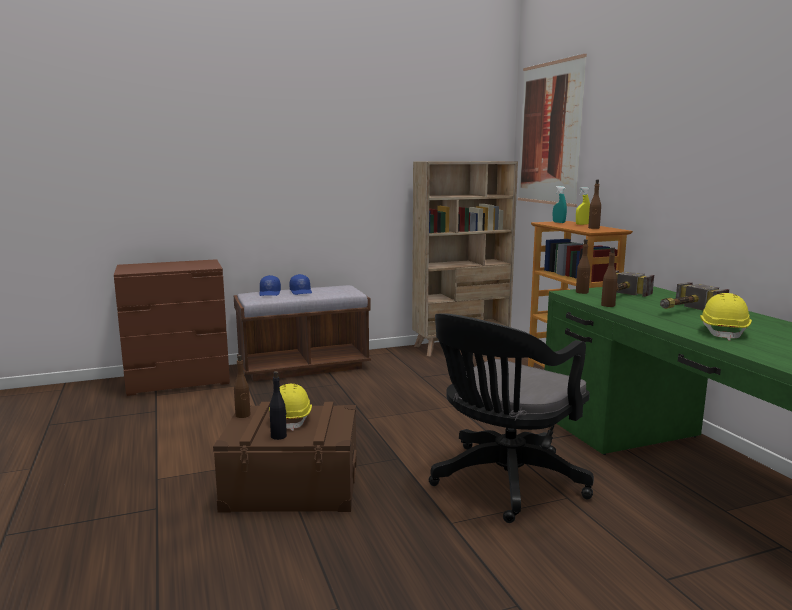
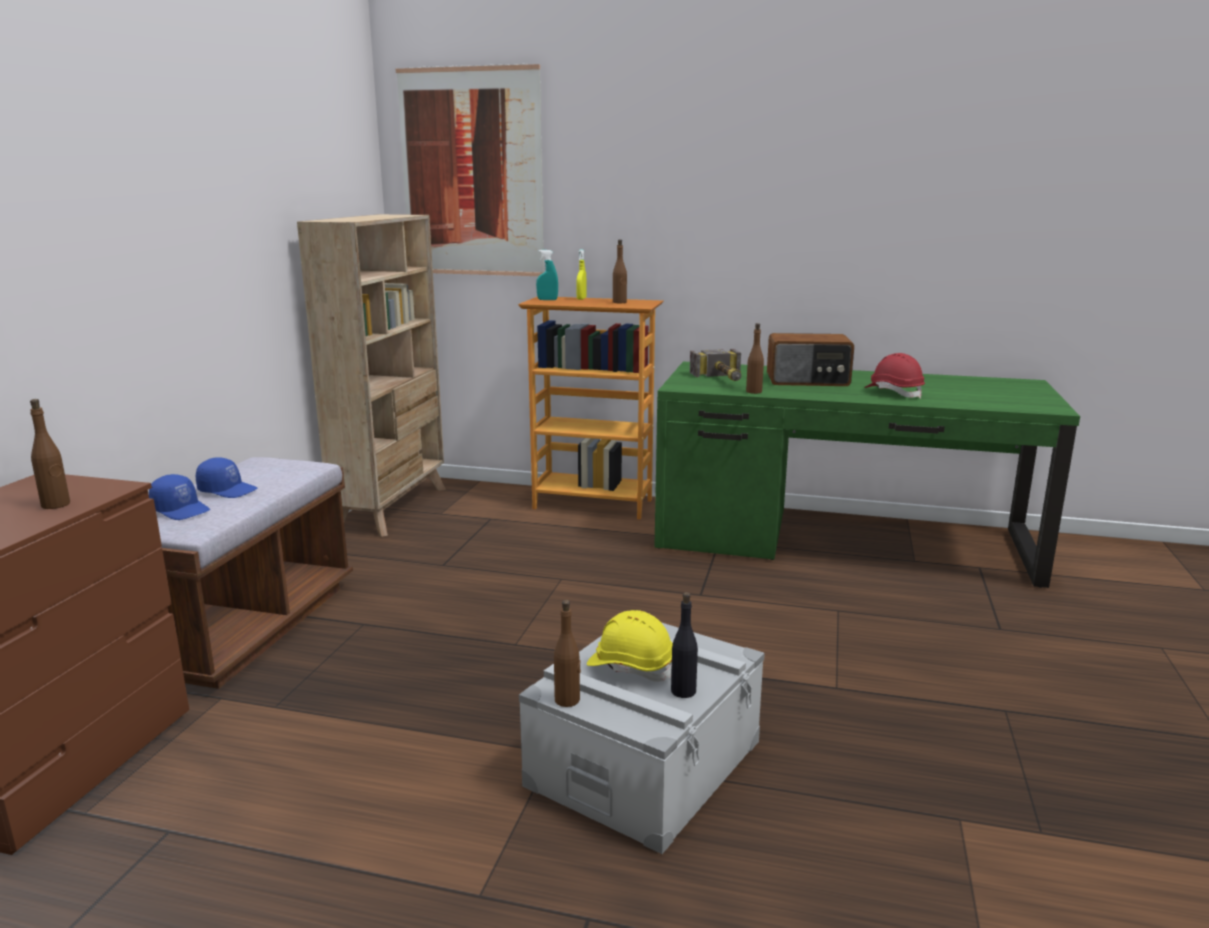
camera: 55 degrees left, 5 degrees up
brown storage box [213,402,357,513] -> grey storage box [519,622,765,854]
black office chair [429,313,594,523] -> none
brown bottle [576,239,590,294] -> brown bottle moved to [30,399,70,509]
hammer [660,282,729,310] -> radio [767,333,854,386]
yellow hard hat [700,293,752,340] -> red hard hat [864,353,925,399]

